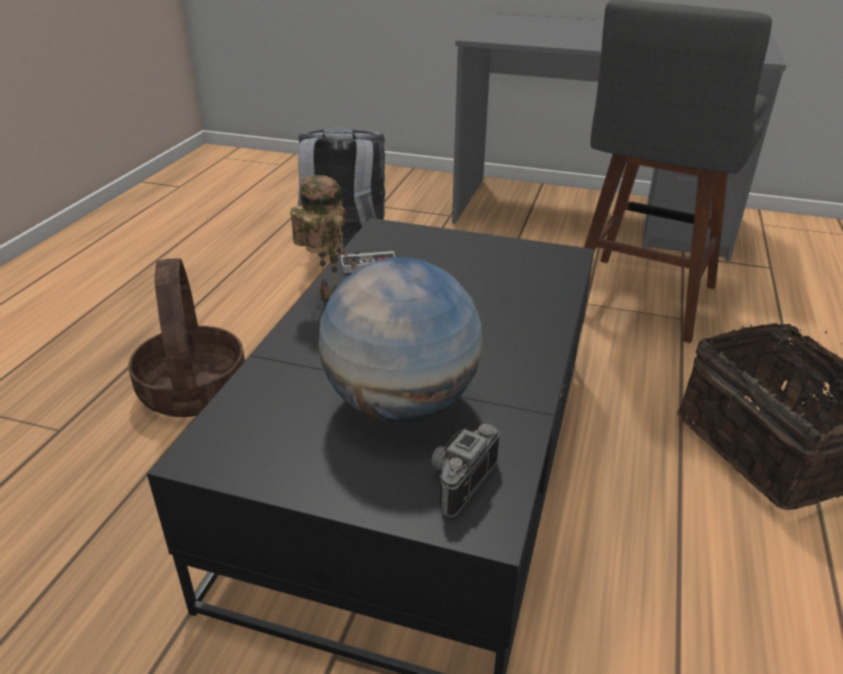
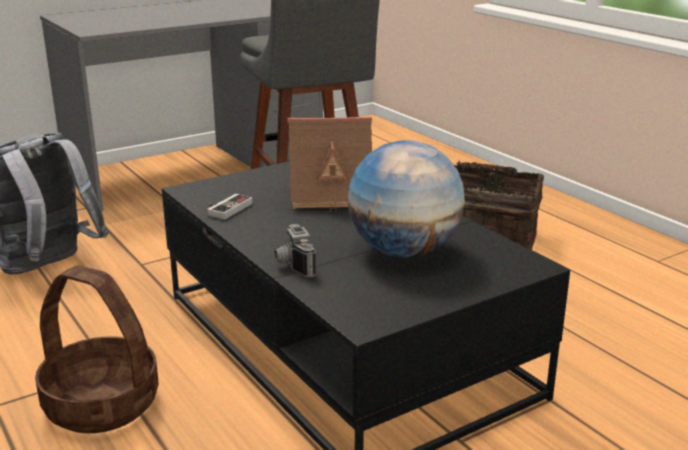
camera: 50 degrees left, 10 degrees down
toy robot [290,175,357,299] -> none
camera [431,424,500,517] -> camera moved to [275,224,316,278]
none -> toy house [287,117,372,212]

